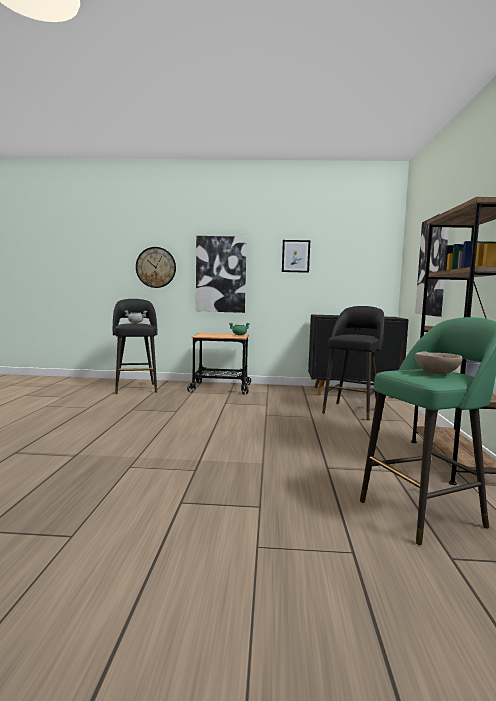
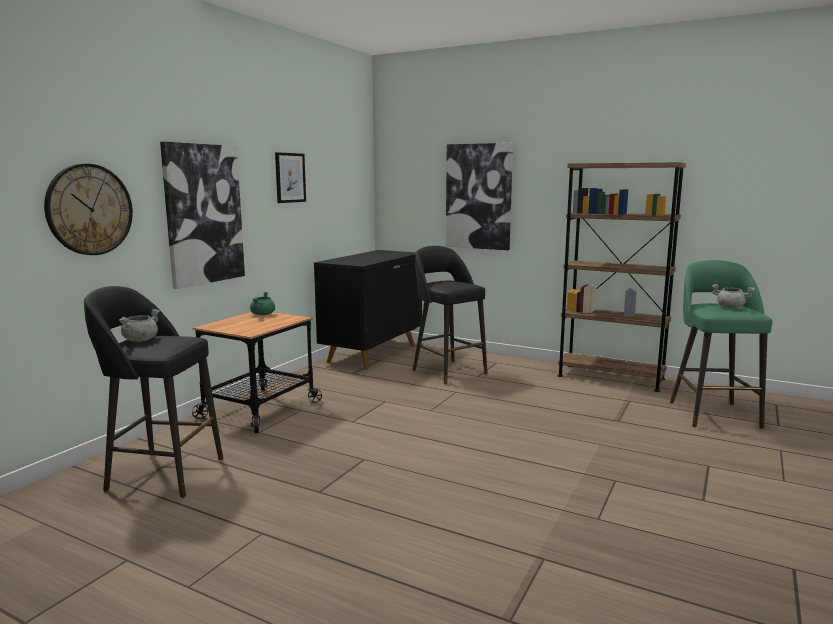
camera: 65 degrees left, 5 degrees up
beige bowl [415,351,463,374] -> grey cooking pot [712,284,755,308]

